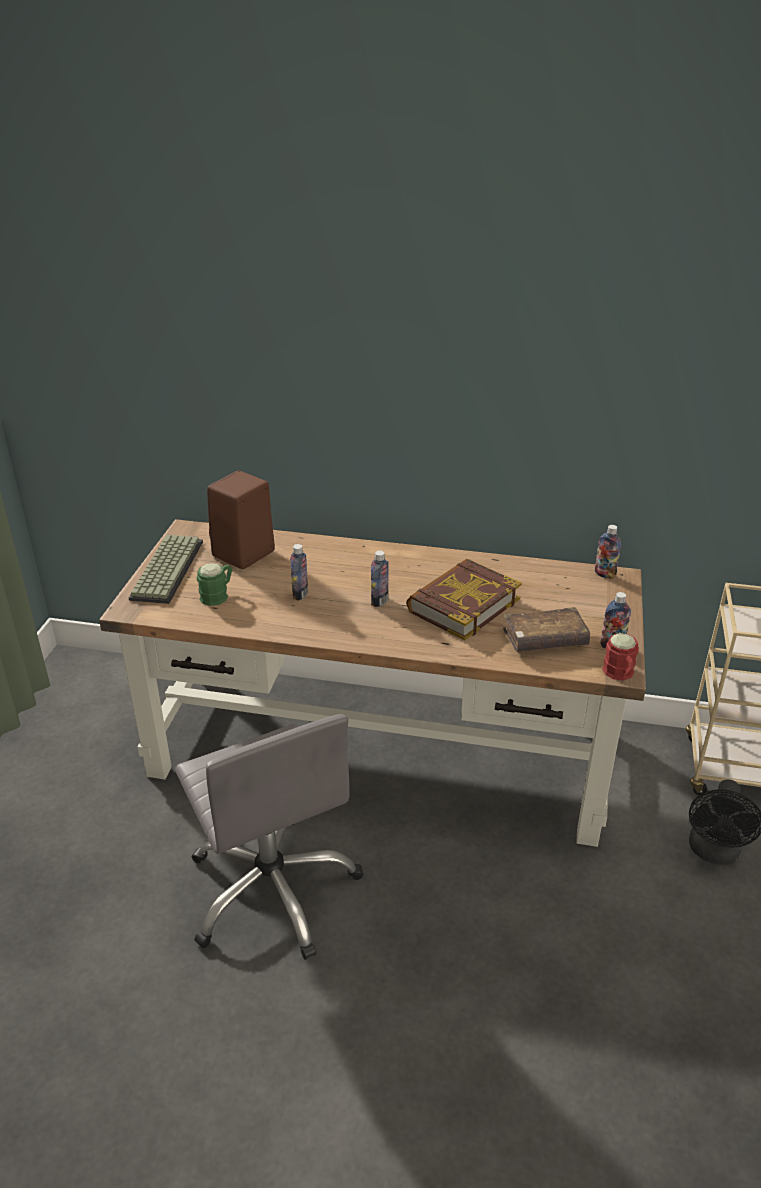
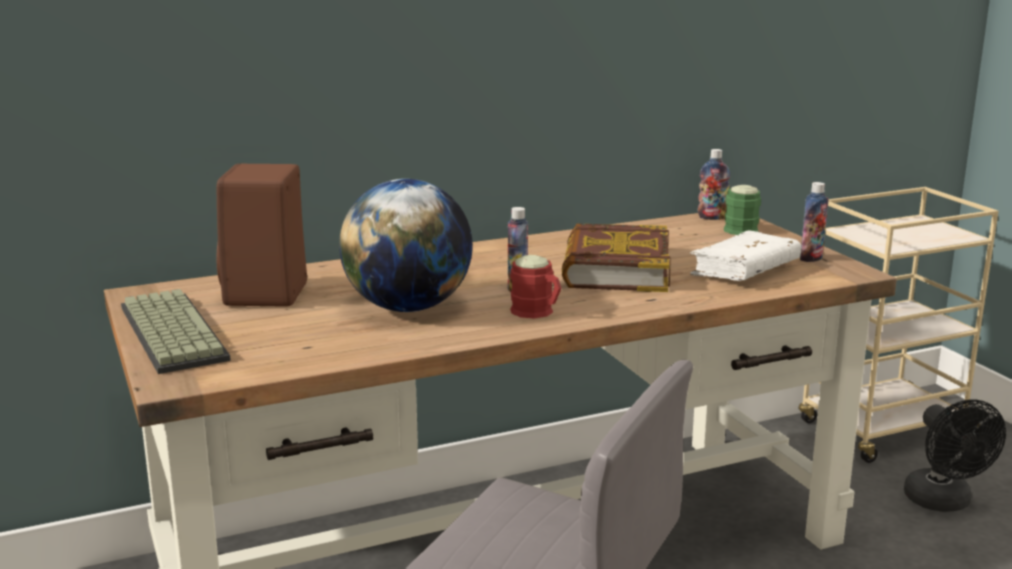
camera: 35 degrees left, 15 degrees down
green mug [197,563,232,606] -> green mug moved to [724,185,761,235]
bottle [290,544,308,601] -> globe [339,179,473,312]
brown book [503,607,590,652] -> white book [690,230,801,281]
red mug [602,633,639,681] -> red mug moved to [510,255,561,319]

